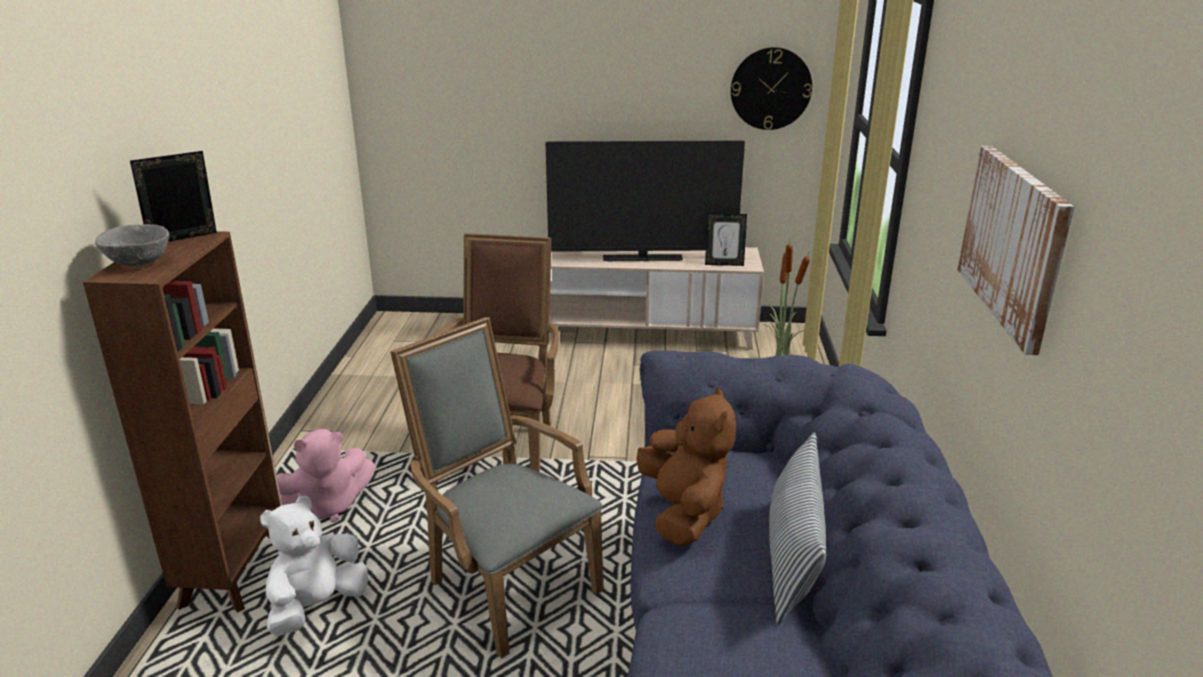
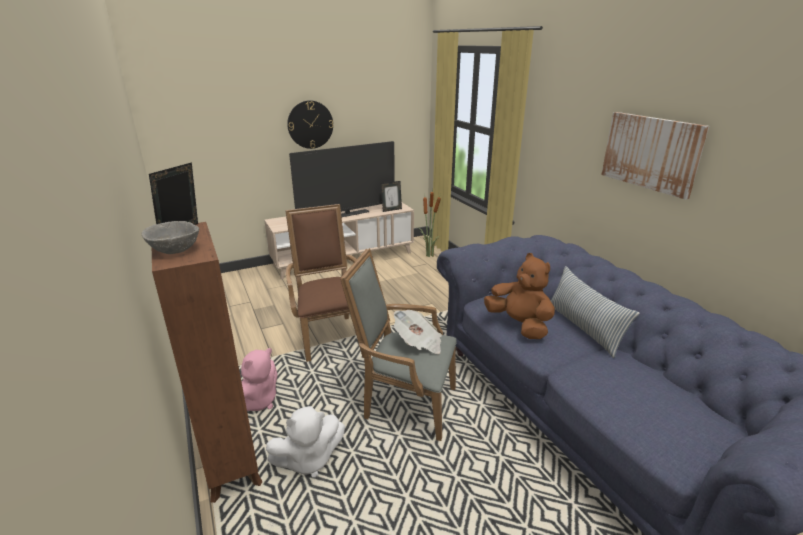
camera: 30 degrees left, 0 degrees up
white plush toy [260,496,368,636] -> white plush toy turned 120 degrees counterclockwise [266,406,345,478]
wall clock [731,47,812,130] -> wall clock moved to [287,100,334,149]
none -> newspaper [394,310,442,354]

